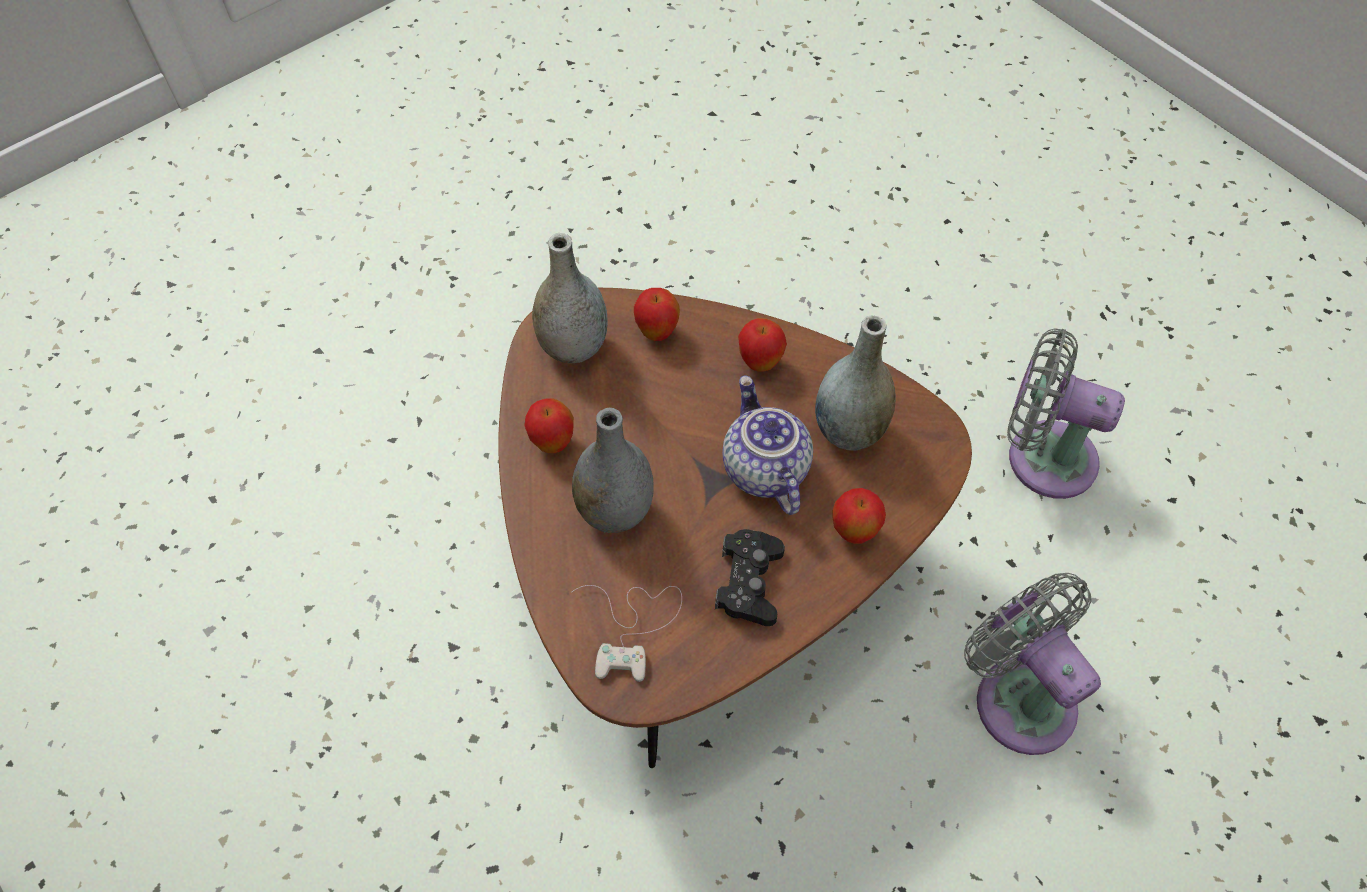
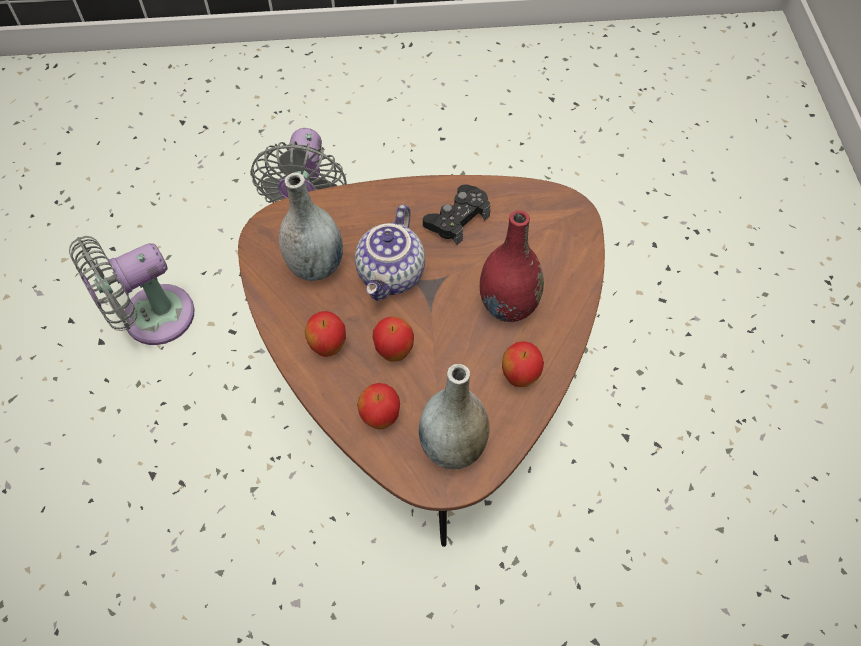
camera: 145 degrees left, 0 degrees up
white game controller [571,585,682,682] -> none
grey vase [572,408,654,533] -> red vase [480,210,544,322]
apple [833,488,886,544] -> apple moved to [372,316,414,362]
grey fan [1007,328,1125,499] -> grey fan turned 90 degrees clockwise [69,236,195,345]

